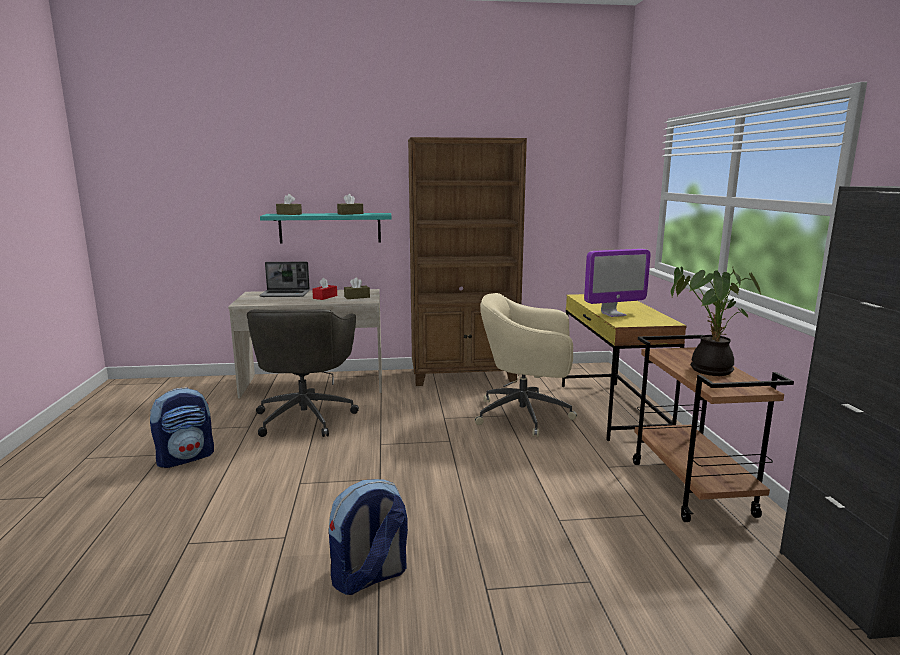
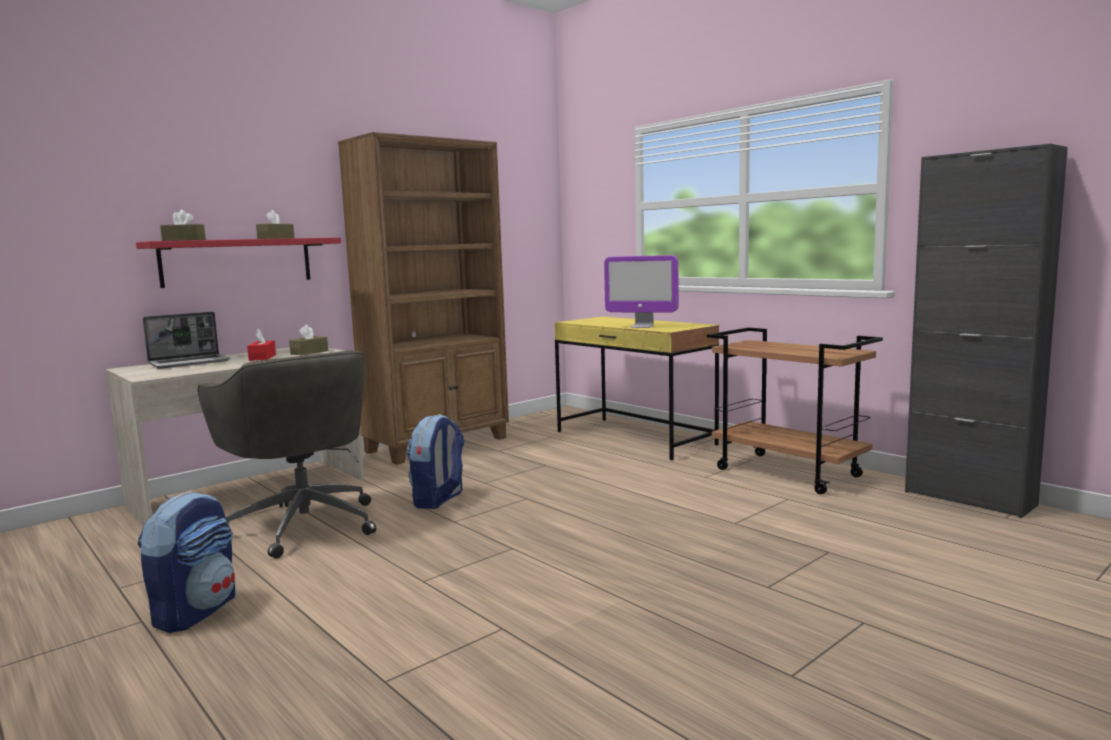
camera: 35 degrees left, 5 degrees down
turquoise shelf [260,213,392,244] -> red shelf [136,237,341,288]
backpack [329,479,408,595] -> backpack moved to [407,414,465,509]
beige office chair [475,293,578,437] -> none
monitor [584,249,651,317] -> monitor turned 75 degrees clockwise [604,255,678,328]
potted plant [670,266,761,376] -> none

